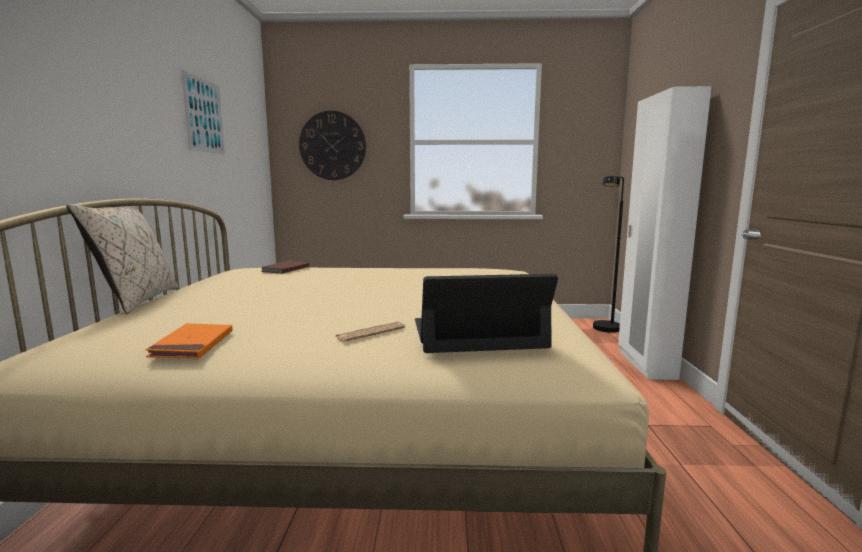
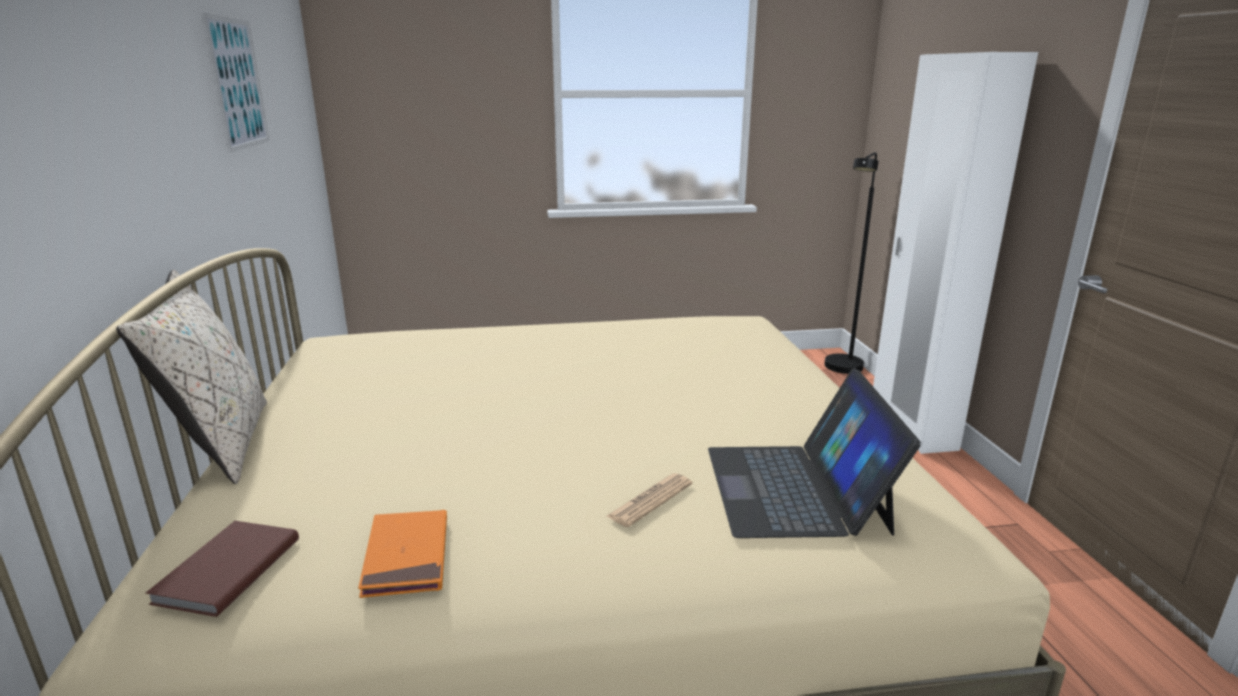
camera: 10 degrees left, 10 degrees up
brown book [262,261,309,274] -> brown book moved to [146,521,299,617]
wall clock [299,111,366,180] -> none
laptop [415,274,558,353] -> laptop turned 75 degrees counterclockwise [708,368,921,538]

